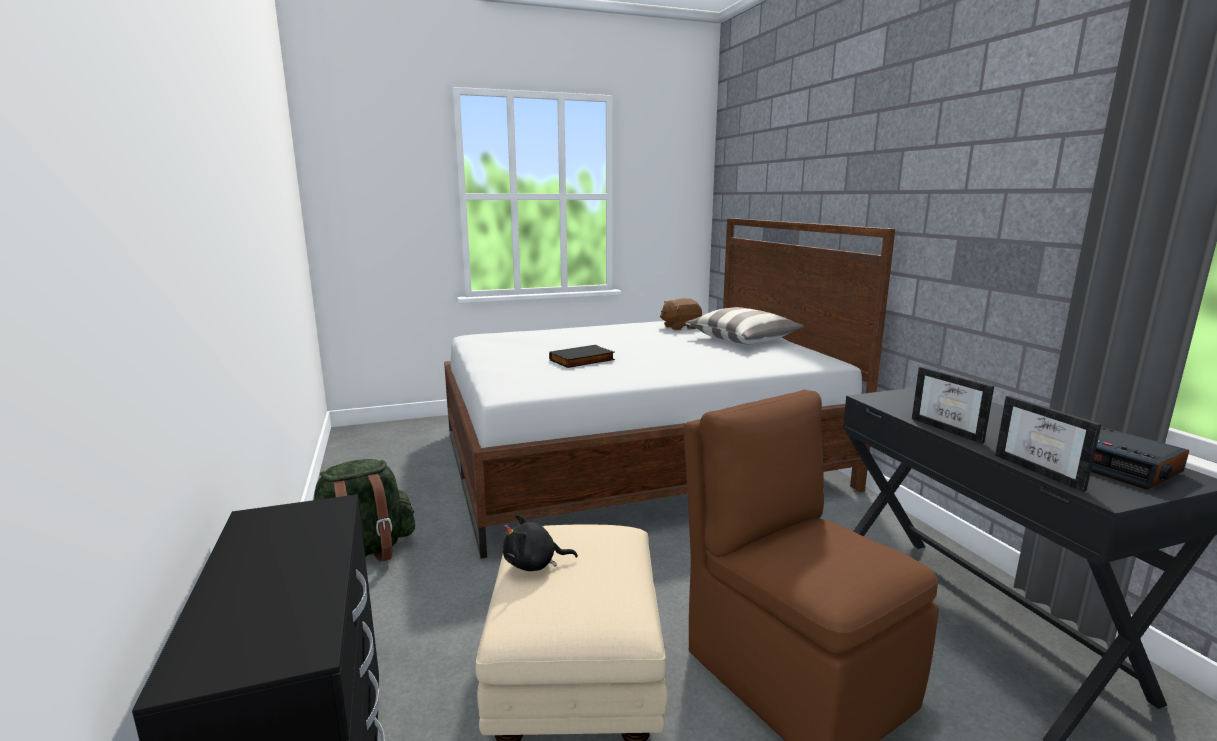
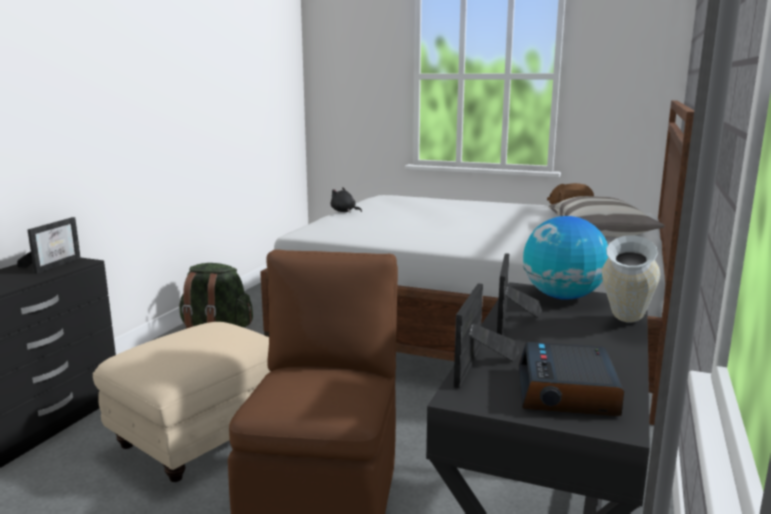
camera: 40 degrees right, 0 degrees up
black plush toy [503,514,578,571] -> black plush toy moved to [330,188,362,213]
black book [549,345,615,368] -> none
none -> picture frame [17,217,81,274]
none -> globe [523,216,608,300]
none -> vase [602,235,660,323]

